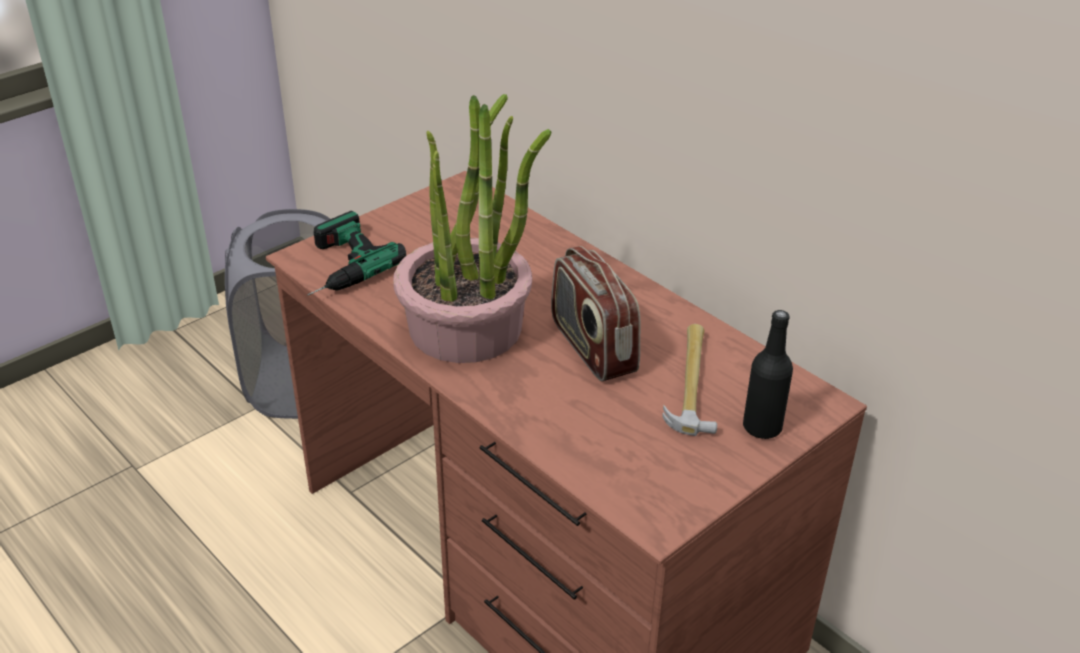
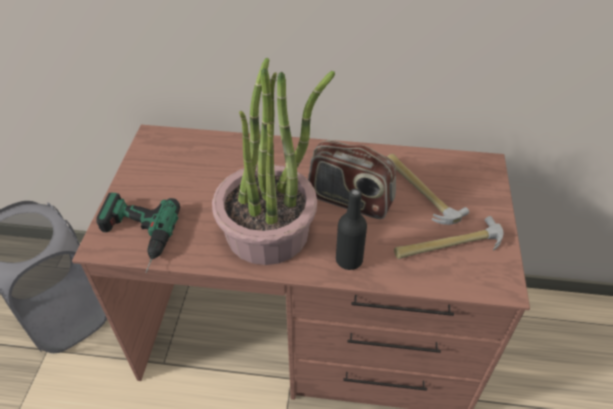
camera: 40 degrees left, 10 degrees up
black bottle [743,310,793,439] -> black bottle moved to [336,189,367,270]
none -> hammer [394,216,504,259]

